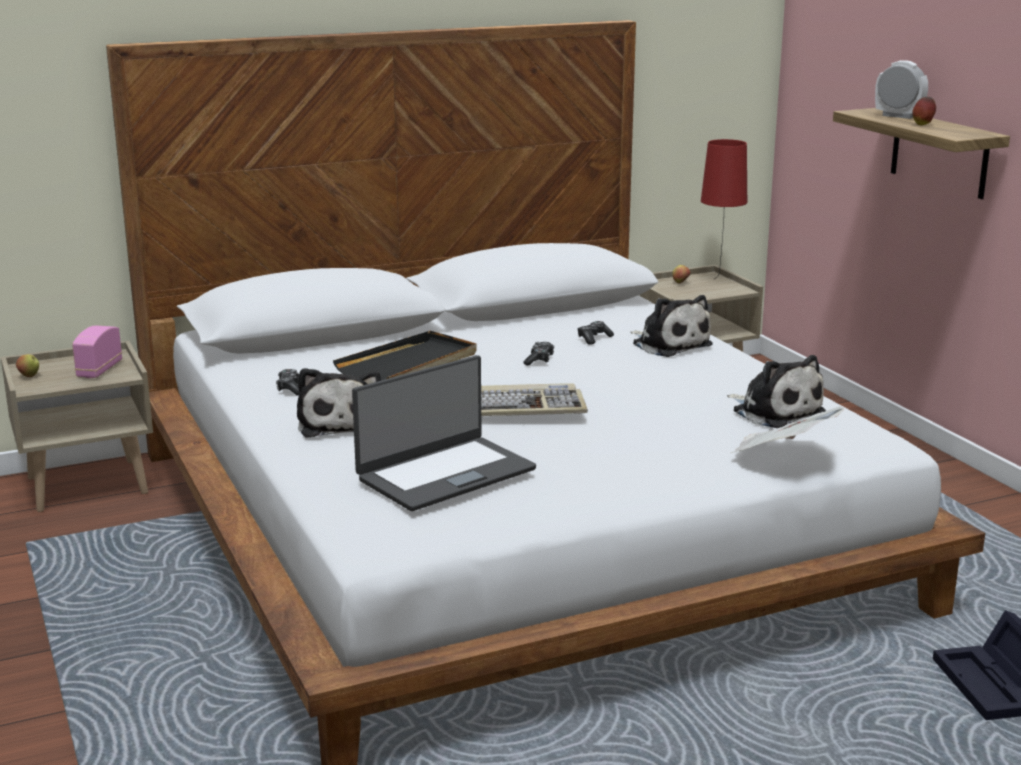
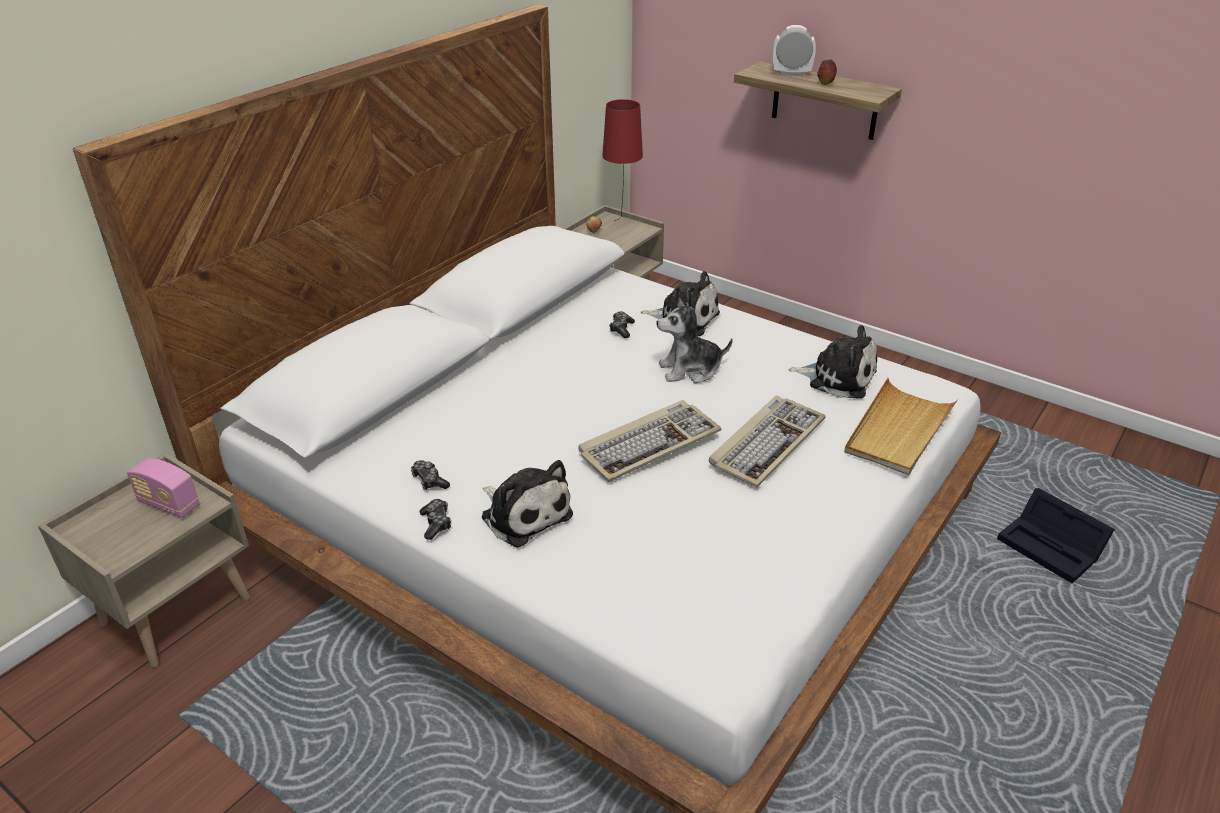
camera: 30 degrees left, 15 degrees up
apple [16,354,39,377] -> none
radio [72,326,122,378] -> radio turned 45 degrees counterclockwise [127,458,200,518]
black tray [333,331,477,380] -> none
laptop [352,355,536,511] -> none
game controller [523,342,554,365] -> game controller moved to [420,499,451,540]
newspaper [731,406,844,453] -> beige tray [844,378,958,475]
none -> plush toy [657,298,733,383]
none -> keyboard [709,395,826,488]

